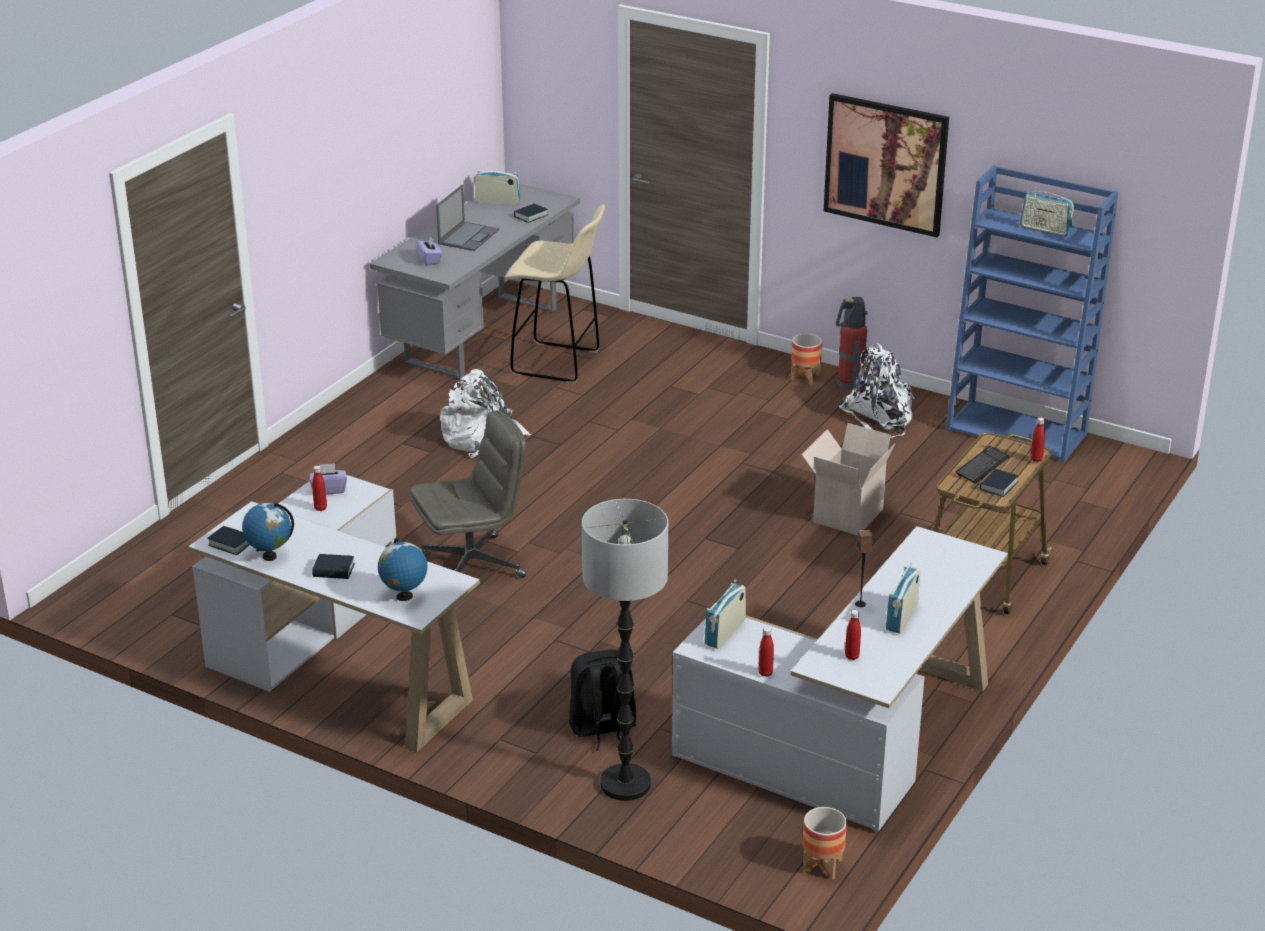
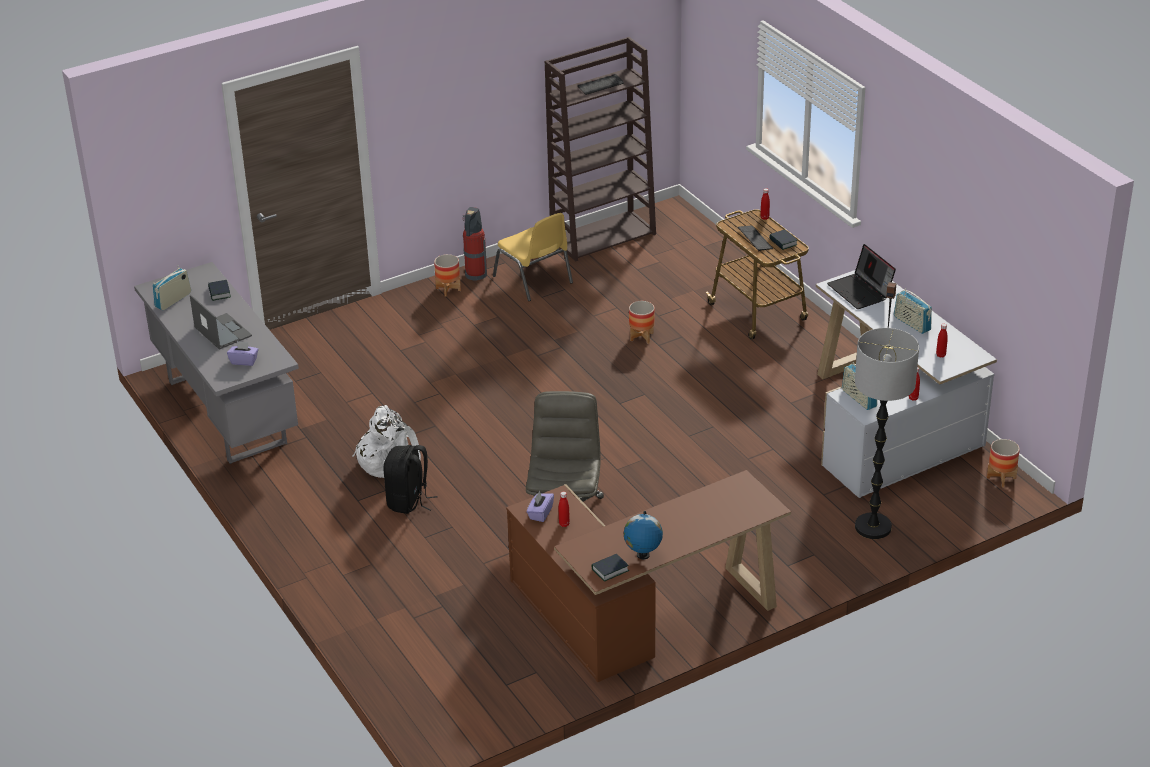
camera: 60 degrees left, 5 degrees up
white desk [188,475,480,752] -> brown desk [506,470,791,682]
book [312,554,355,579] -> none
globe [378,538,427,601] -> none
beige stool [505,204,605,384] -> none
black backpack [569,650,636,751] -> black backpack moved to [384,445,438,514]
cardboard box [802,423,895,536] -> planter [629,301,655,344]
picture [824,93,949,237] -> none
white backpack [839,343,915,438] -> yellow chair [493,213,573,301]
blue bookcase [946,166,1118,463] -> brown bookcase [545,37,656,262]
radio [1020,187,1074,237] -> keyboard [577,74,624,95]
none -> laptop [827,244,896,309]

